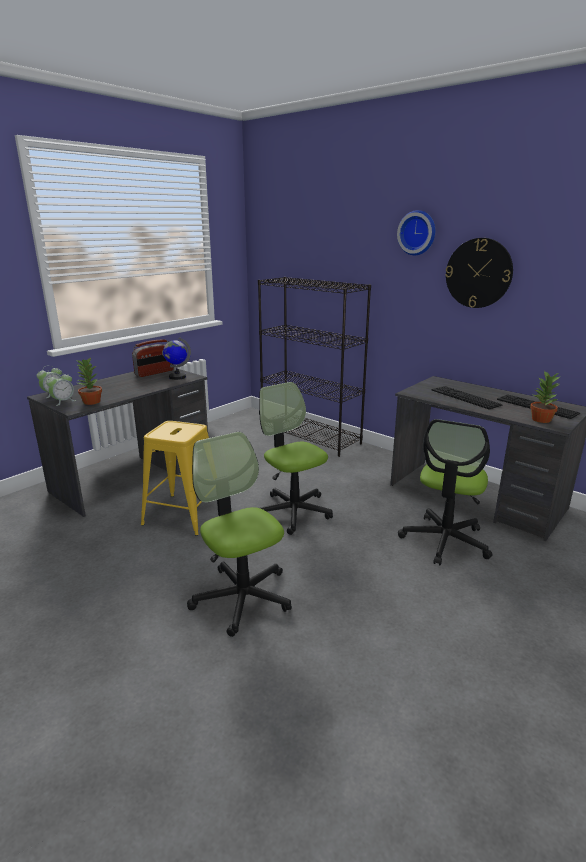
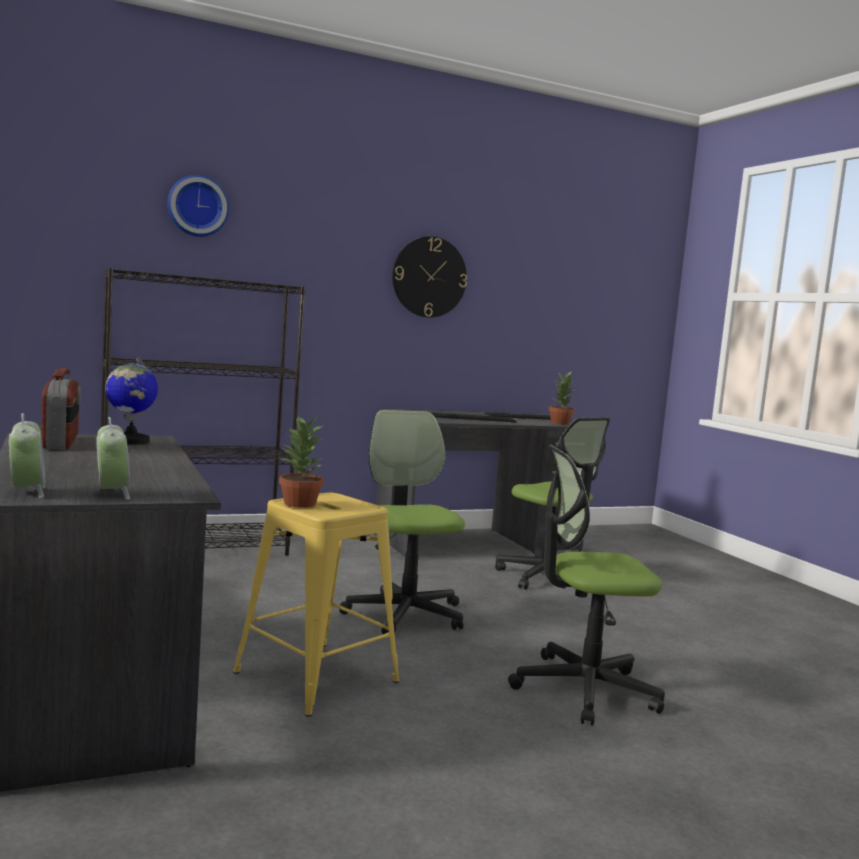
camera: 65 degrees left, 15 degrees down
potted plant [77,358,102,405] -> potted plant moved to [279,416,324,508]
office chair [259,382,333,535] -> office chair turned 75 degrees clockwise [339,410,465,634]
wall clock [397,210,435,255] -> wall clock moved to [167,175,229,237]

